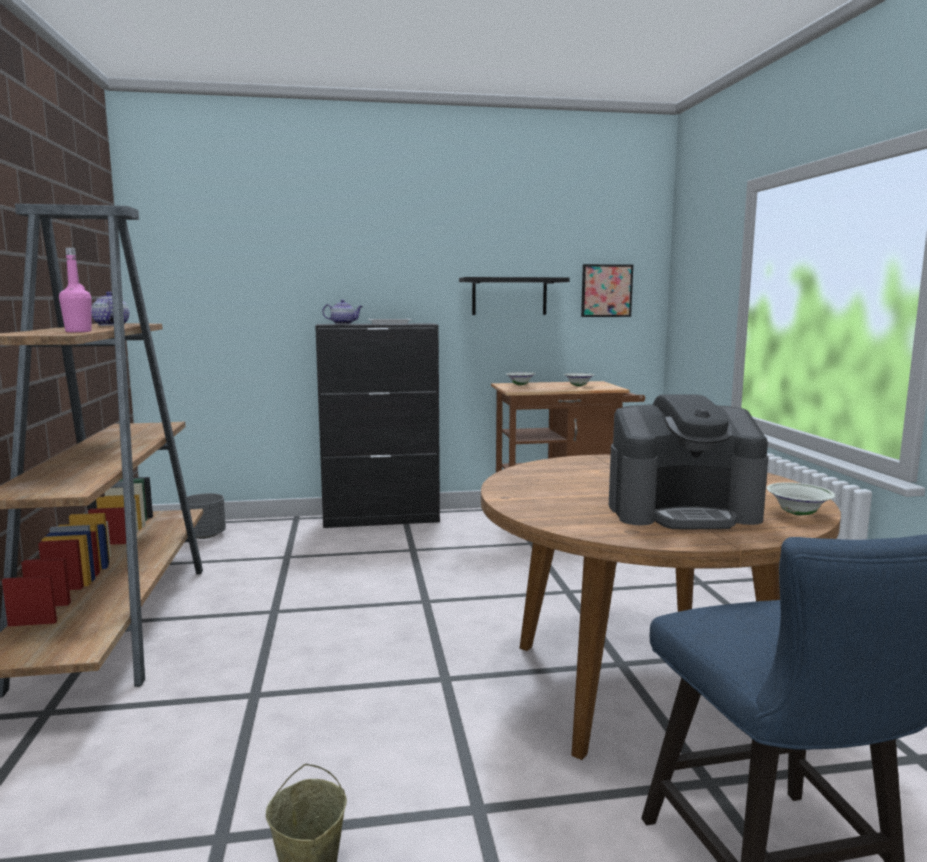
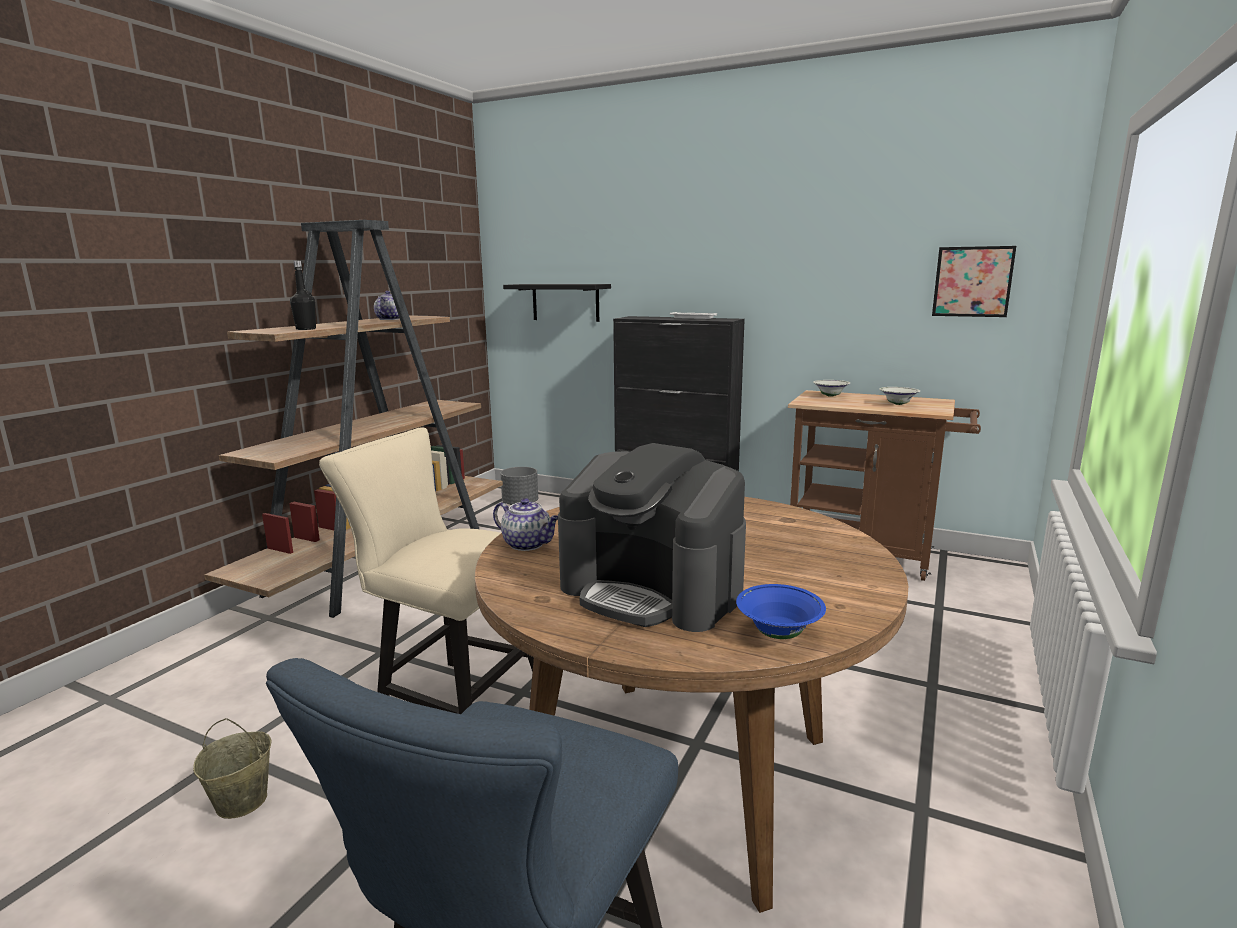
camera: 35 degrees right, 5 degrees up
pink bottle [59,247,92,332] -> black bottle [290,261,316,330]
teapot [322,300,363,324] -> teapot moved to [493,498,558,551]
black shelf [459,277,570,315] -> black shelf moved to [503,284,611,322]
white bowl [766,482,835,516] -> blue bowl [736,584,826,639]
none -> beige chair [319,427,534,714]

